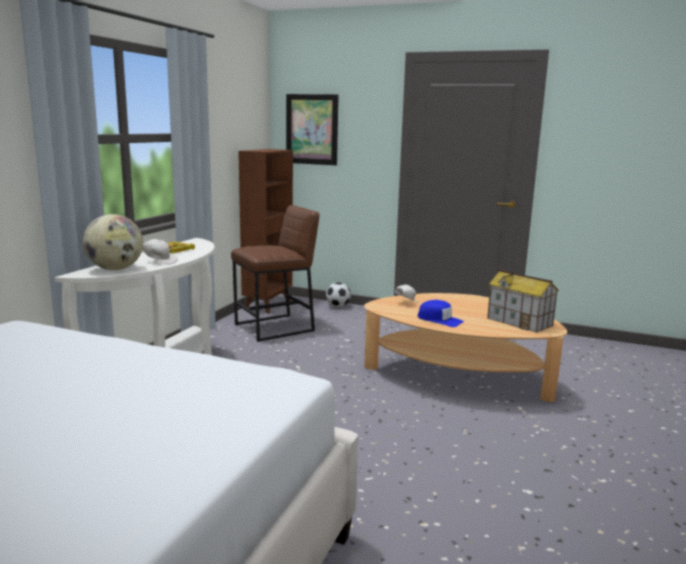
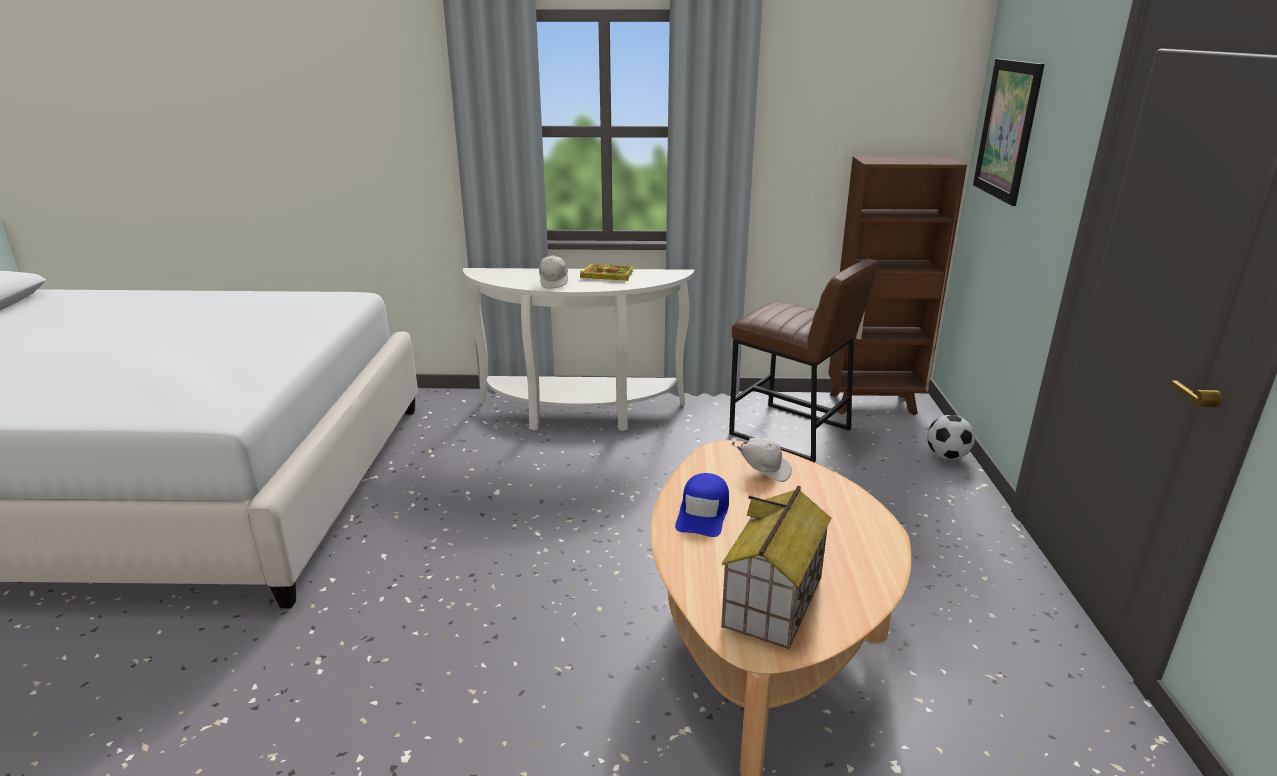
camera: 70 degrees right, 10 degrees up
globe [83,214,143,270] -> none

